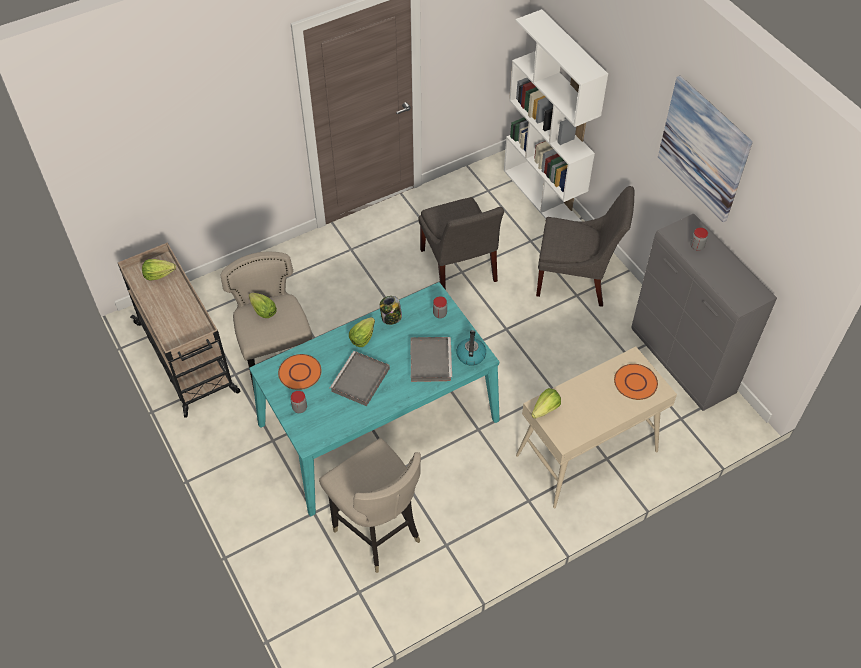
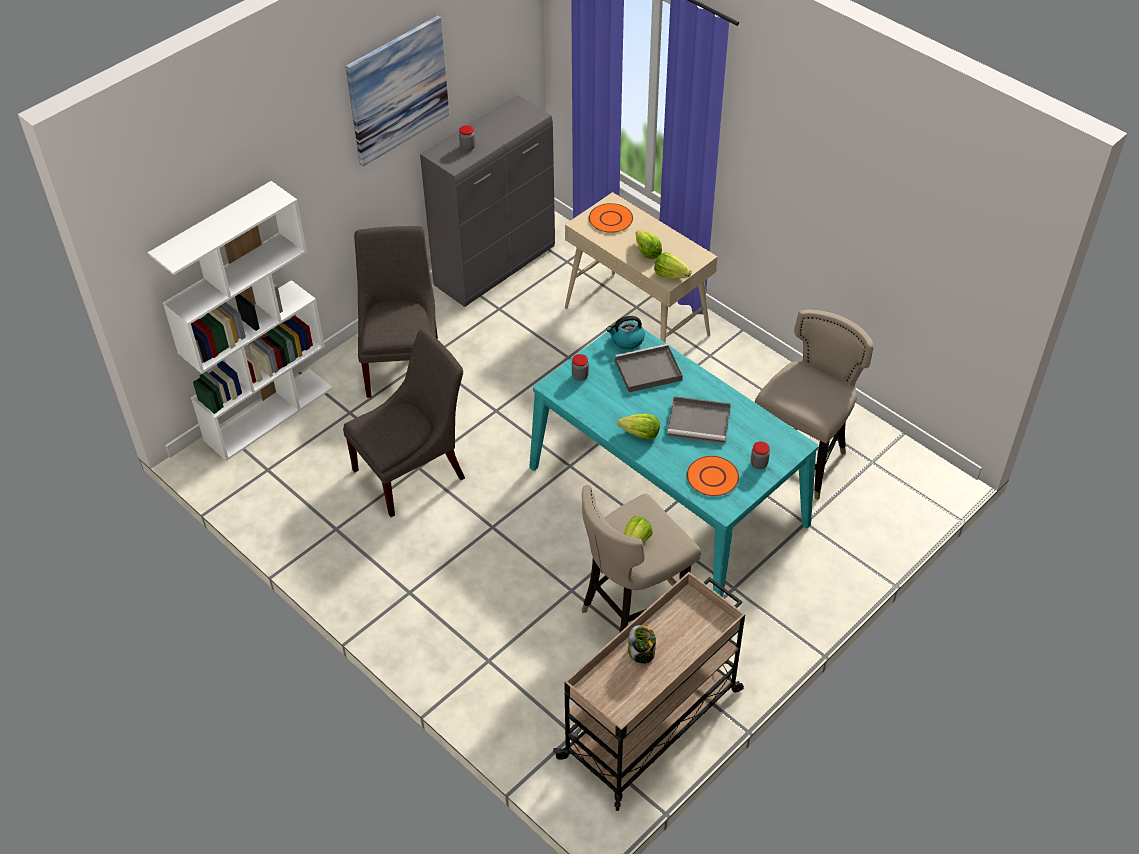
camera: 105 degrees left, 5 degrees down
lettuce [142,259,176,280] -> lettuce moved to [636,230,662,259]
jar [380,296,402,325] -> jar moved to [628,625,656,664]

